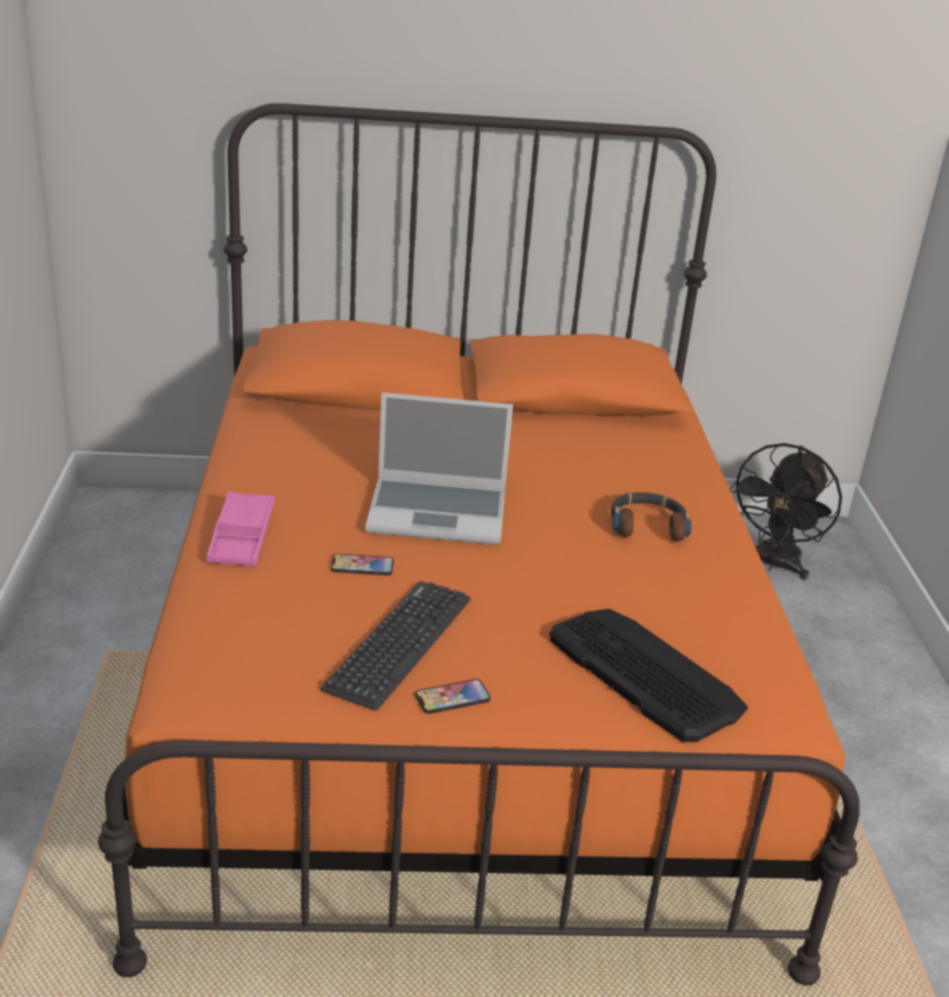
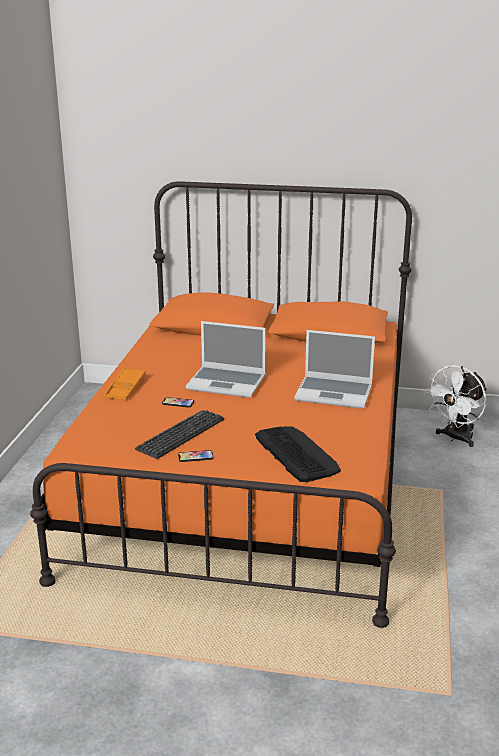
camera: 15 degrees right, 5 degrees down
pink tray [206,491,275,567] -> orange tray [104,368,146,401]
headphones [611,492,691,541] -> laptop [295,330,375,409]
black fan [730,443,842,580] -> white fan [424,365,487,447]

